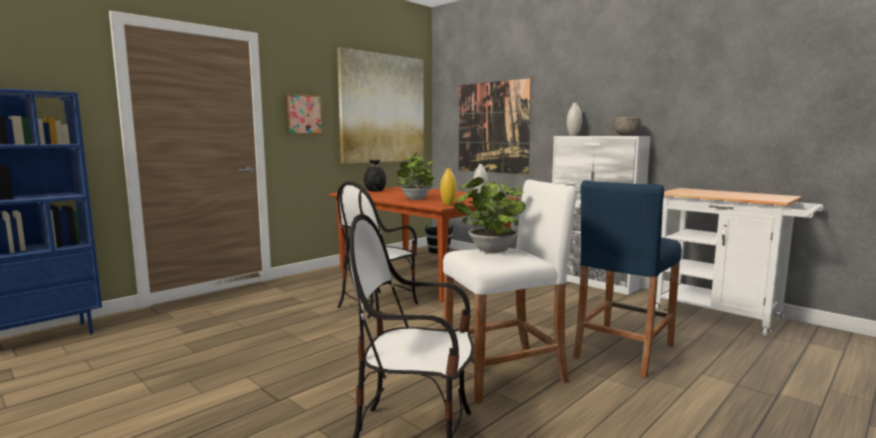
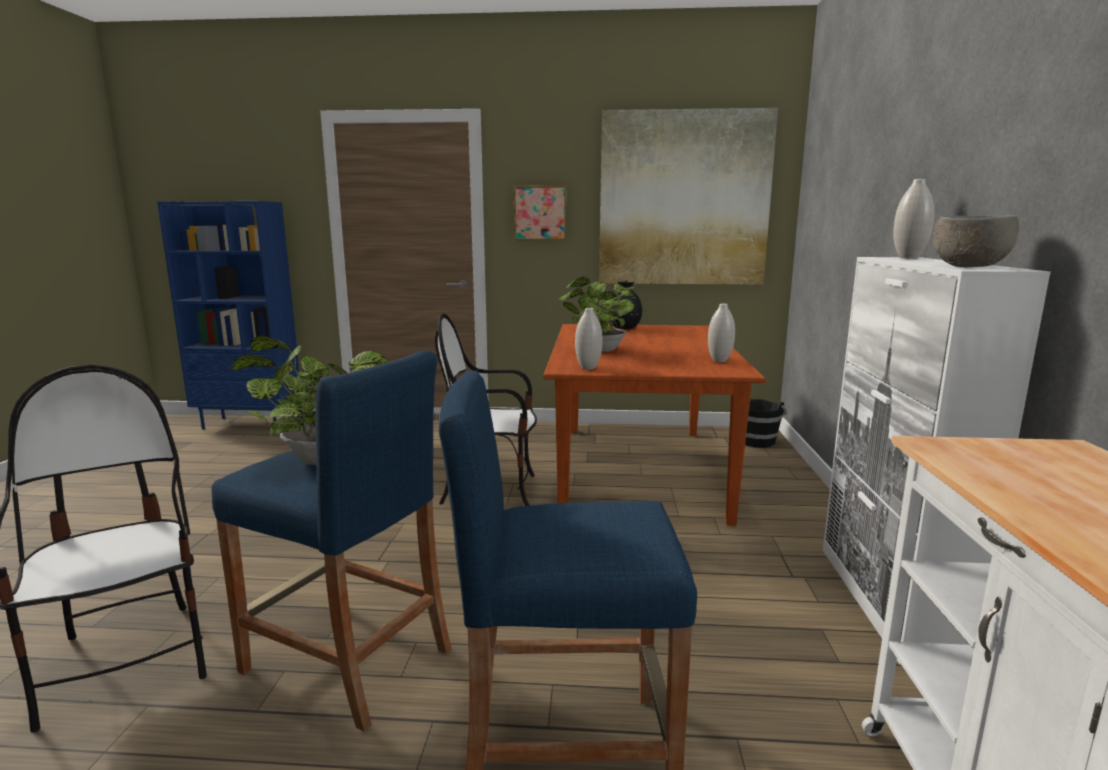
camera: 50 degrees right, 5 degrees up
yellow vase [440,168,457,205] -> white vase [575,308,602,370]
white stool [443,180,577,403] -> blue stool [212,350,452,732]
picture [459,78,531,175] -> none

